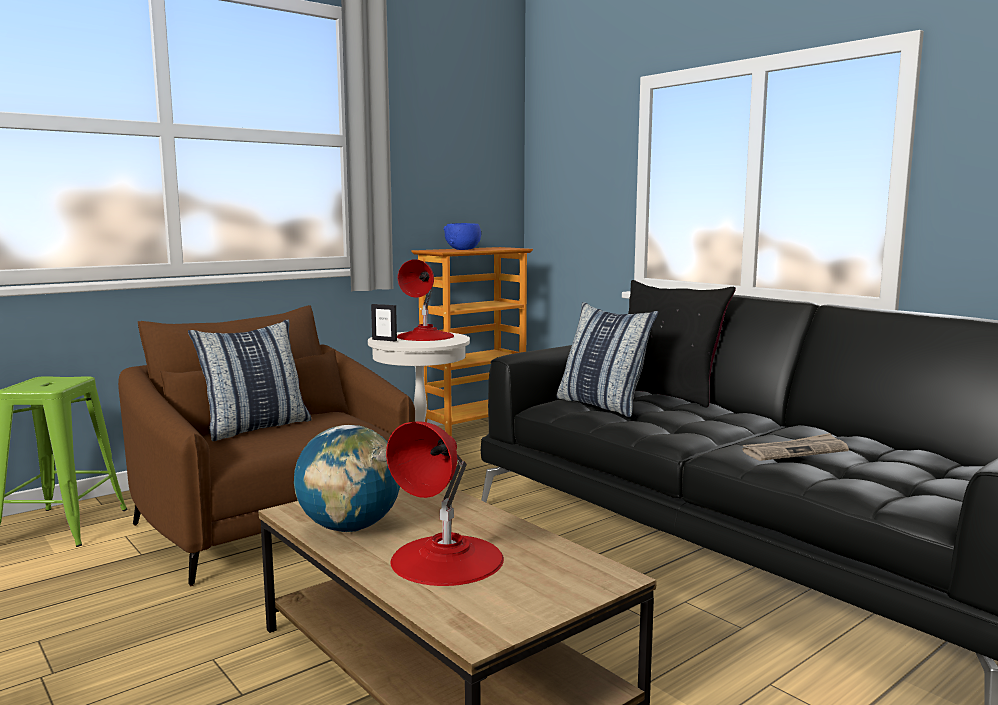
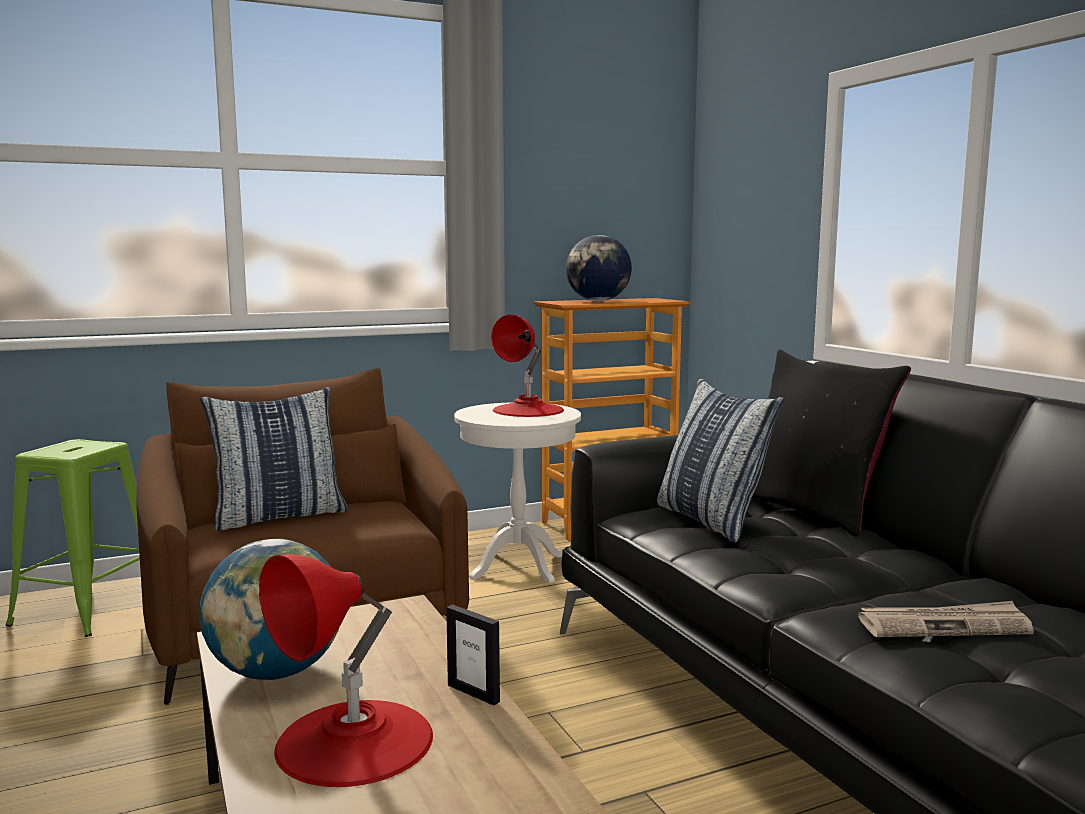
camera: 15 degrees right, 0 degrees up
picture frame [371,304,397,341] -> picture frame moved to [446,604,500,706]
blue bowl [444,223,481,250] -> globe [566,235,632,302]

